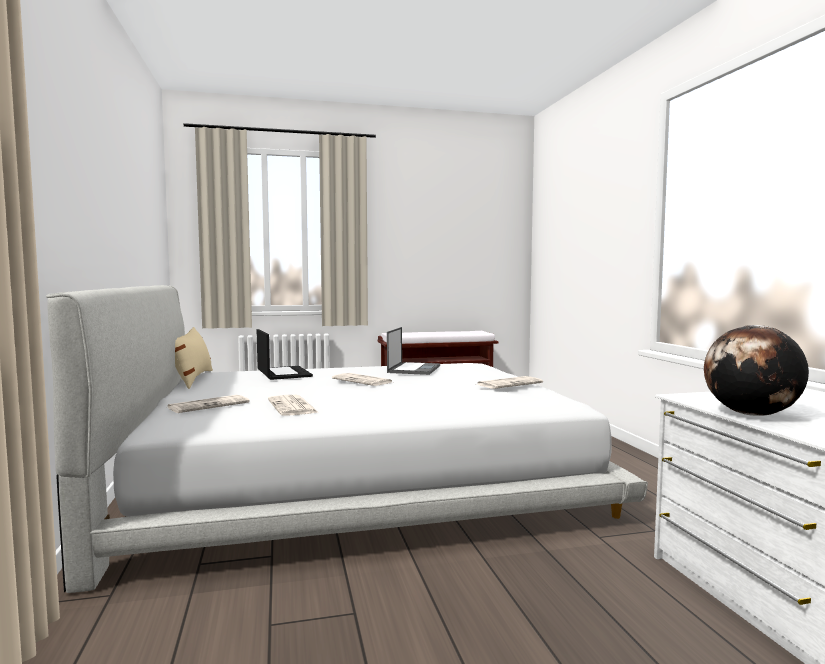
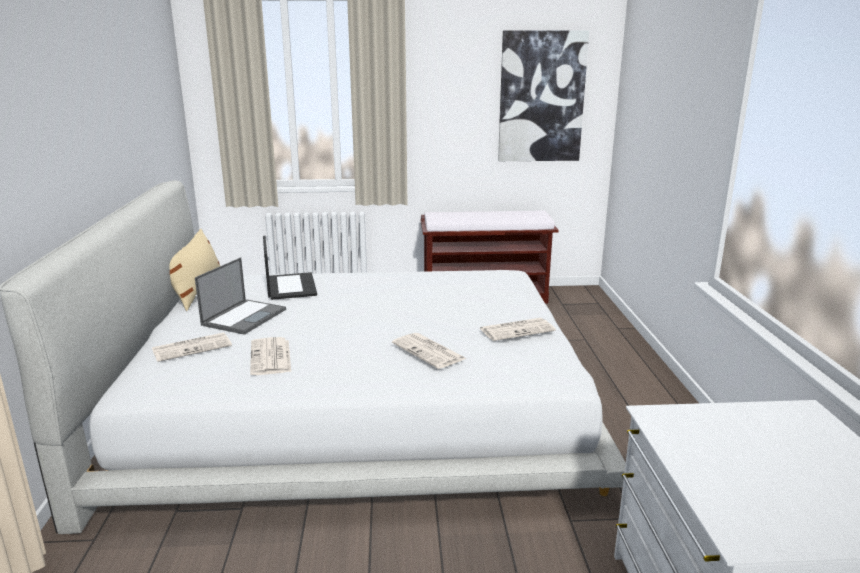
camera: 10 degrees right, 15 degrees up
newspaper [332,373,392,386] -> newspaper moved to [392,333,466,369]
laptop [387,327,440,375] -> laptop moved to [195,257,286,335]
globe [704,325,809,416] -> none
none -> picture [498,31,589,161]

